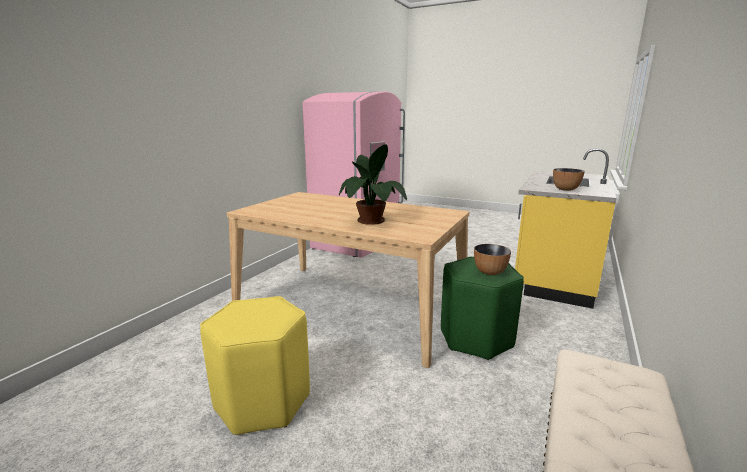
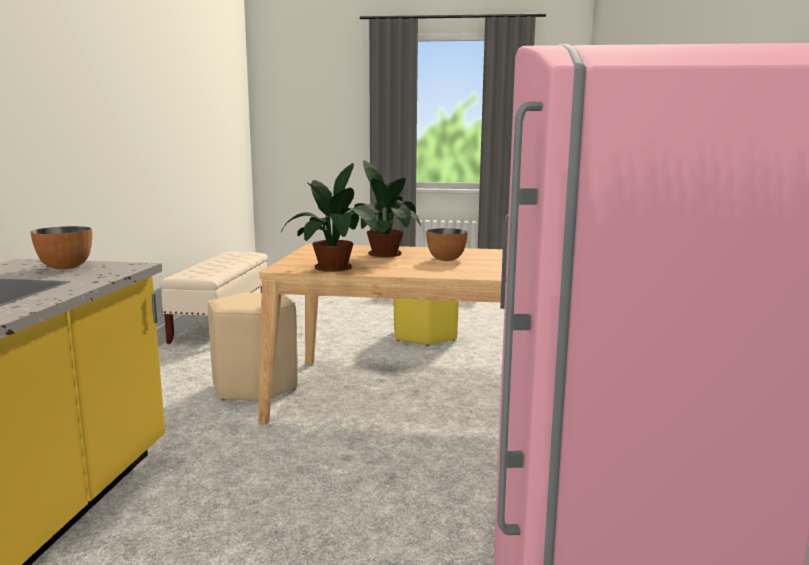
camera: 160 degrees right, 5 degrees down
green stool [441,257,524,360] -> beige stool [208,292,298,401]
bowl [474,244,511,275] -> bowl moved to [426,228,468,261]
none -> potted plant [281,163,381,272]

